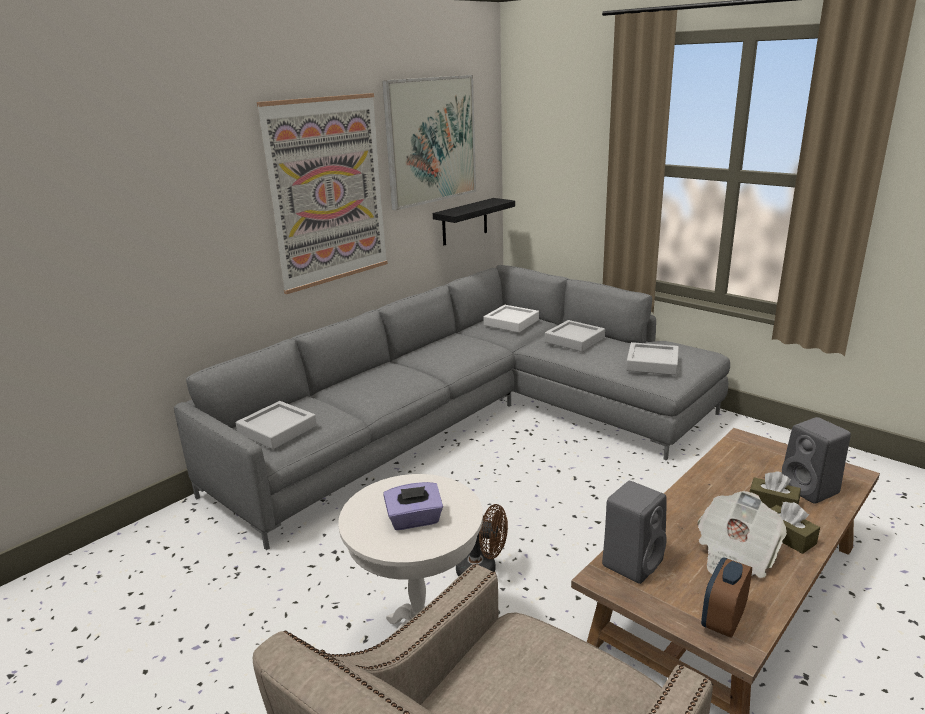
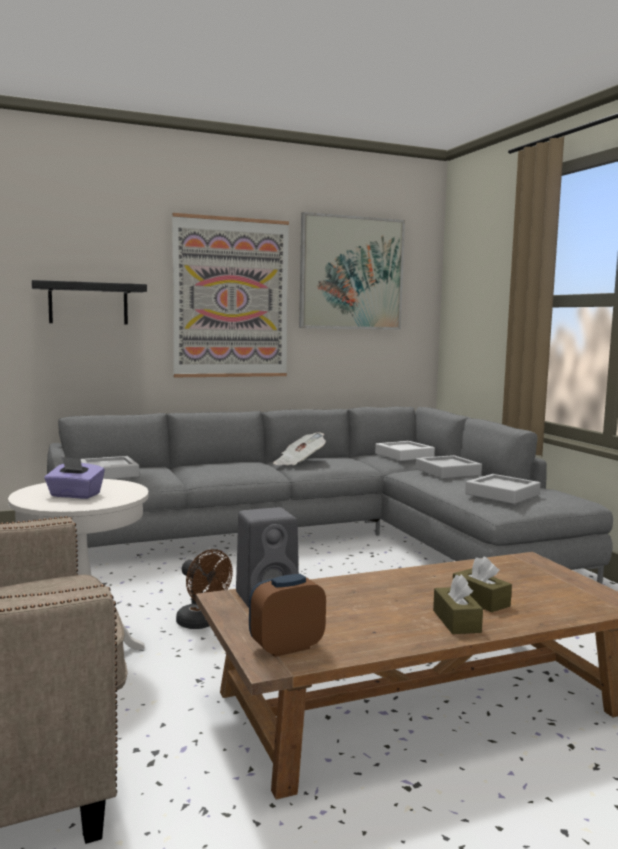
camera: 25 degrees right, 15 degrees down
black shelf [433,198,515,245] -> black shelf moved to [31,280,147,324]
newspaper [697,491,787,578] -> newspaper moved to [273,432,326,466]
grey speaker [782,417,851,504] -> none

